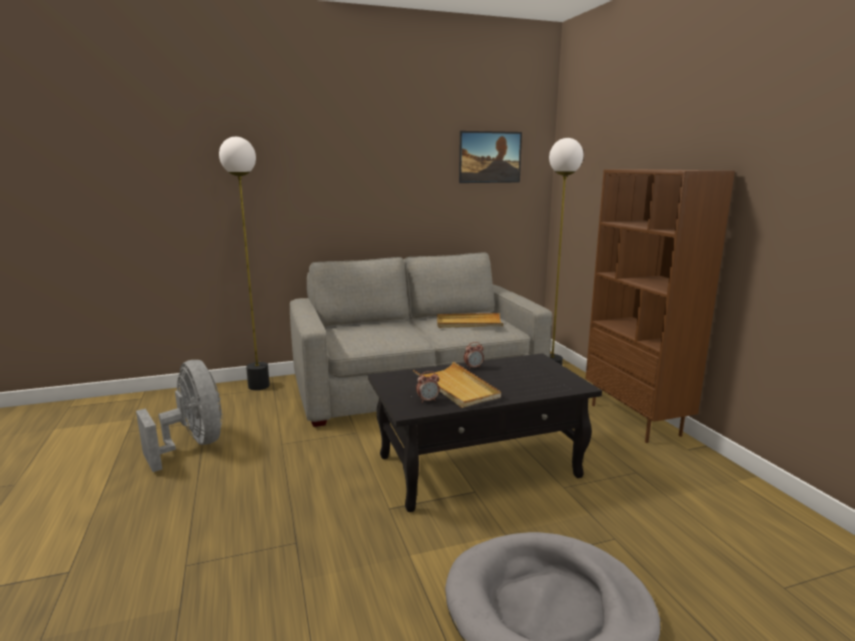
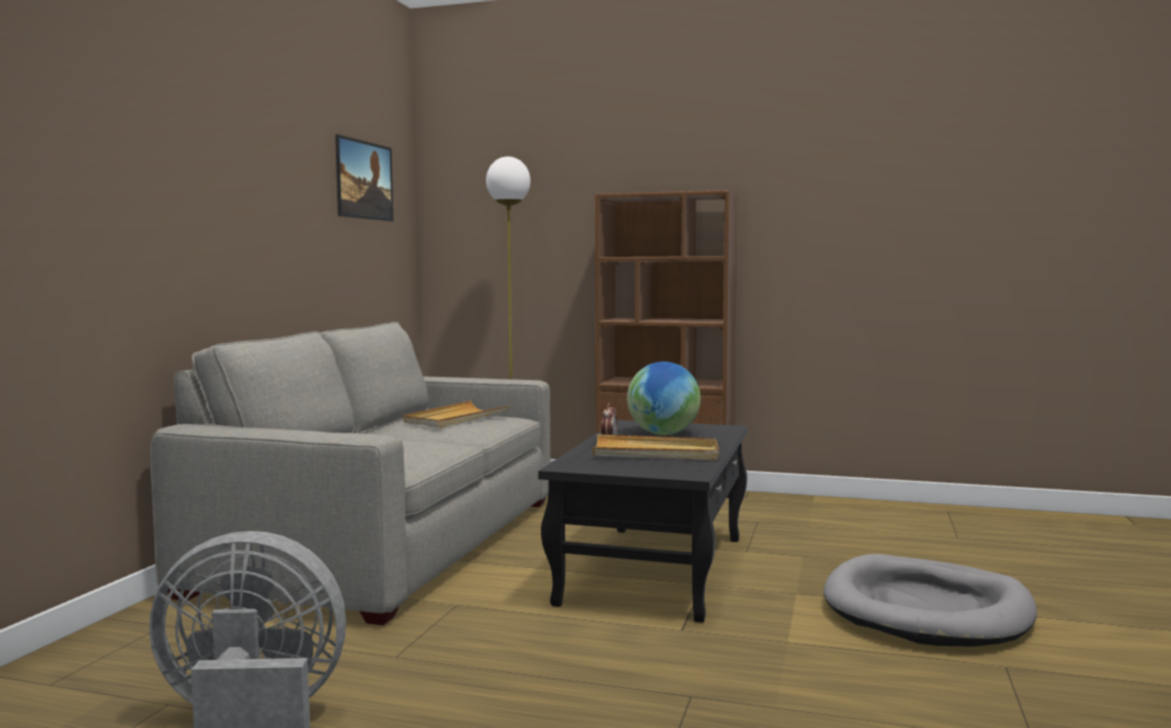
camera: 55 degrees left, 10 degrees down
floor lamp [219,137,270,390] -> none
alarm clock [416,371,440,403] -> none
none -> globe [627,362,701,435]

